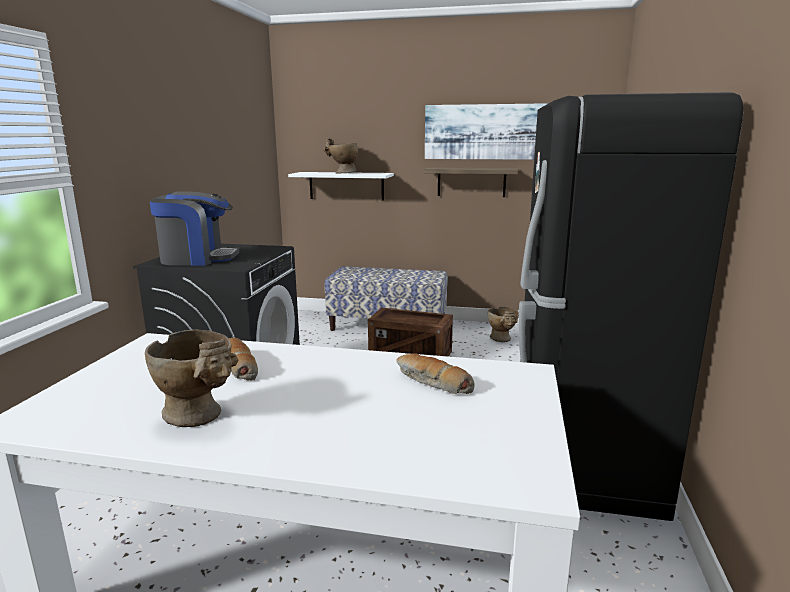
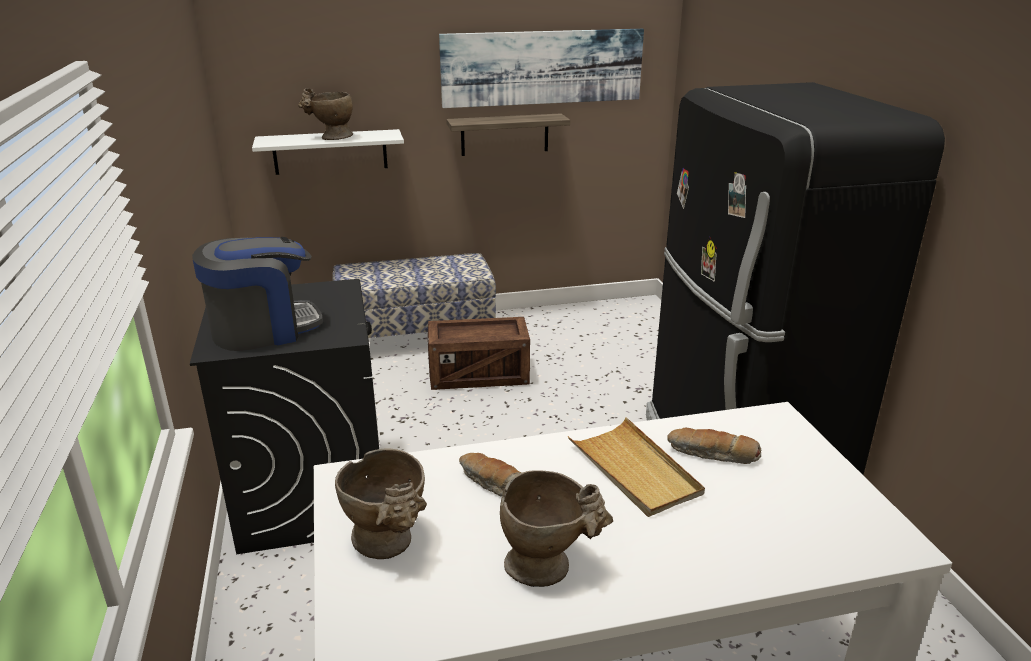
camera: 25 degrees left, 10 degrees up
beige vase [488,306,519,342] -> beige vase moved to [335,448,427,559]
none -> beige tray [568,417,705,517]

